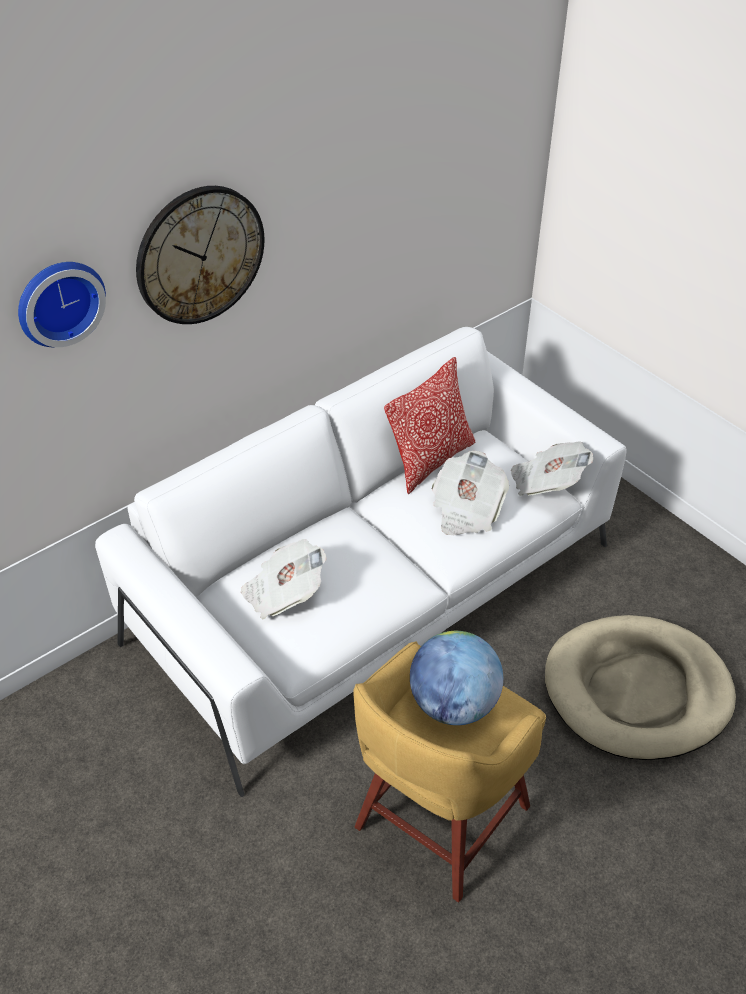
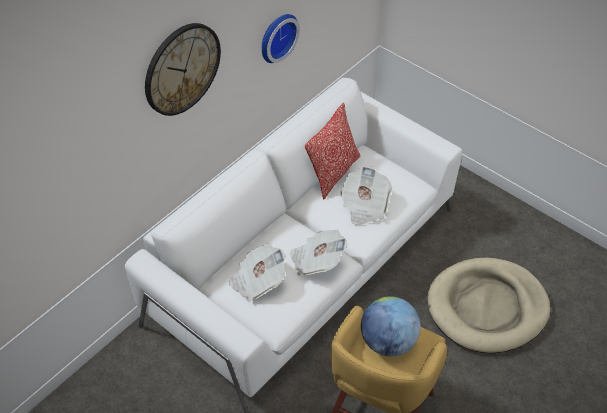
camera: 10 degrees left, 5 degrees up
wall clock [18,262,106,347] -> wall clock moved to [262,14,300,63]
newspaper [511,441,593,496] -> newspaper moved to [290,229,347,276]

